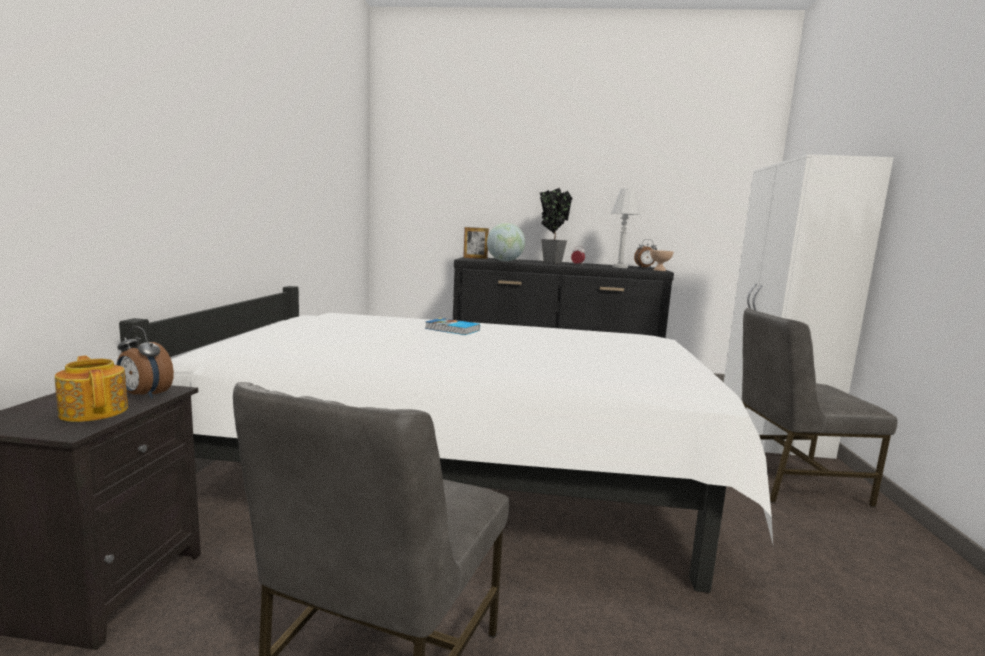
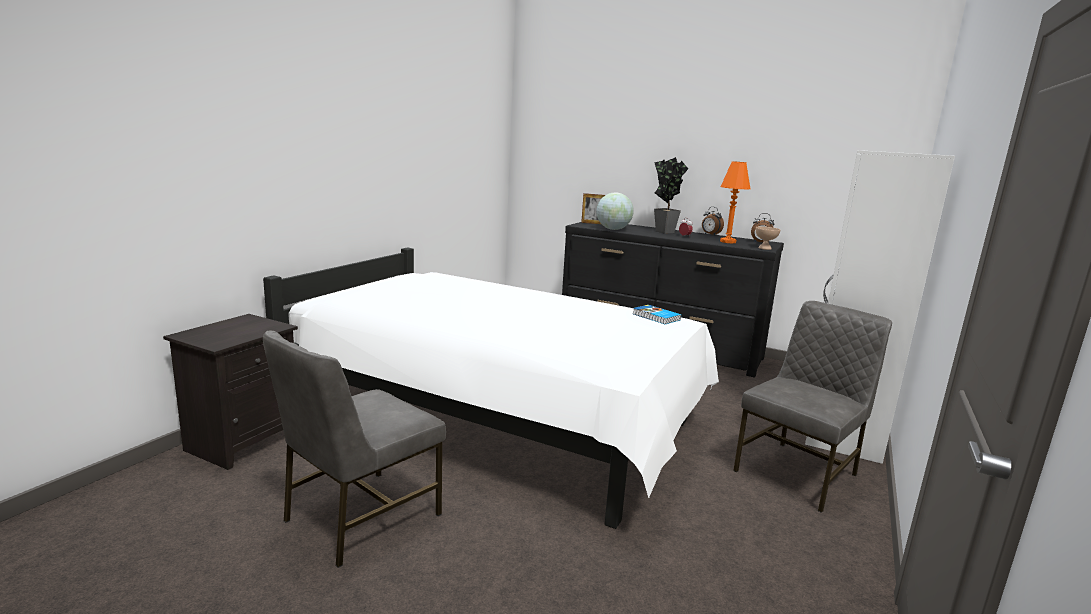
camera: 20 degrees right, 5 degrees up
teapot [55,356,128,422] -> none
alarm clock [117,326,174,399] -> alarm clock moved to [702,207,724,235]
book [425,318,480,335] -> book moved to [633,305,681,324]
white table lamp [611,188,640,268] -> orange table lamp [720,161,750,244]
grey chair [742,308,897,507] -> grey chair turned 120 degrees clockwise [733,301,892,513]

